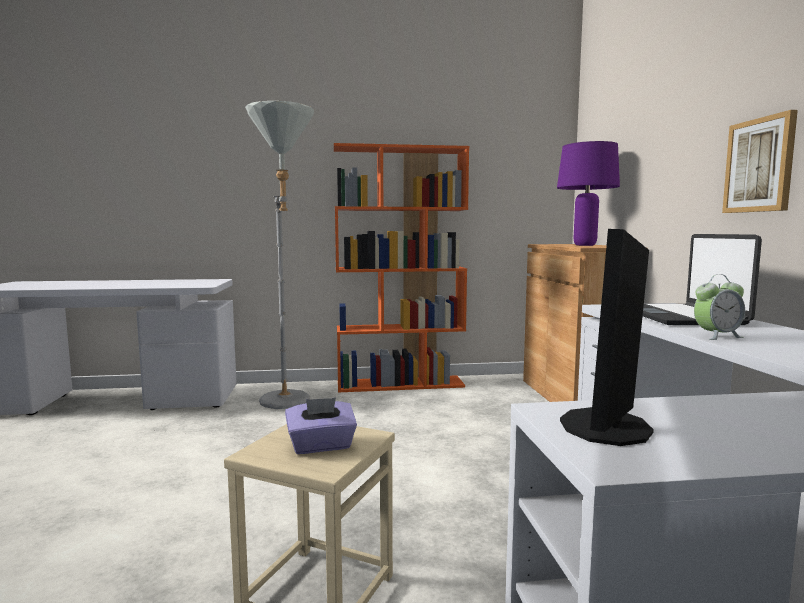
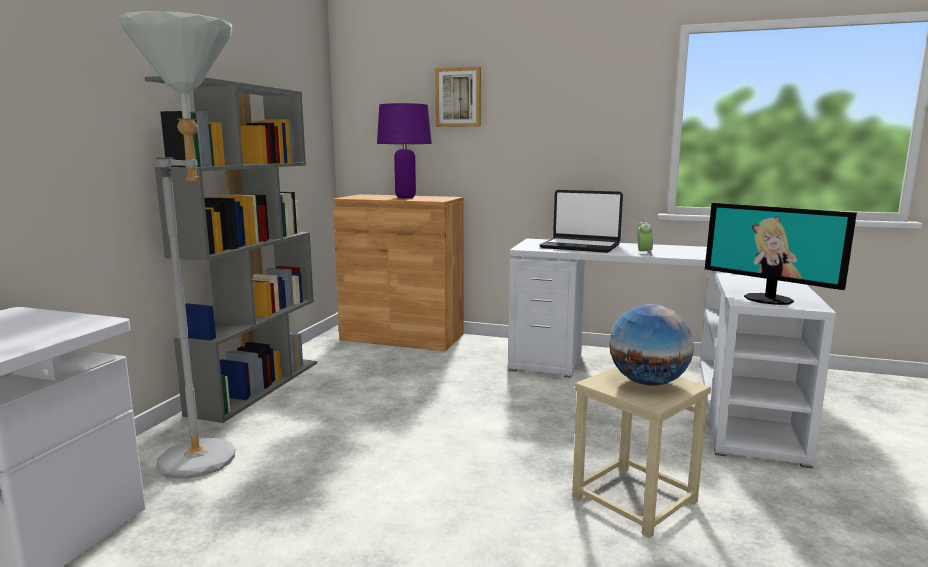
camera: 65 degrees left, 5 degrees up
purple tissue box [285,398,357,454] -> globe [609,304,694,386]
orange bookcase [334,143,469,393] -> grey bookcase [145,76,317,423]
picture [722,110,798,213] -> picture moved to [435,67,481,127]

